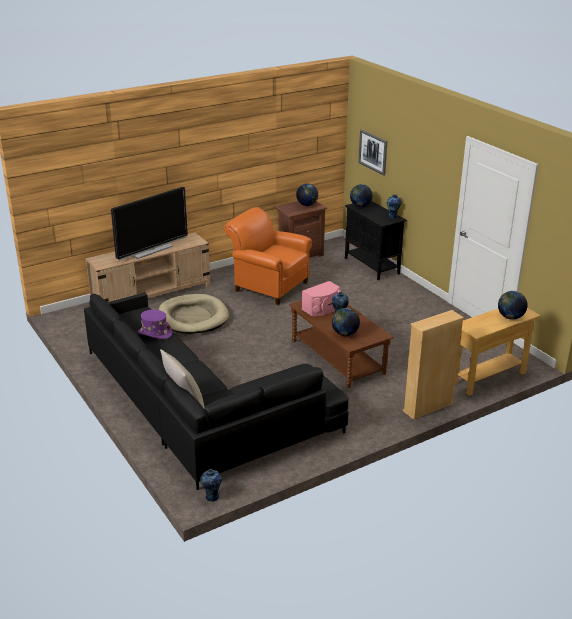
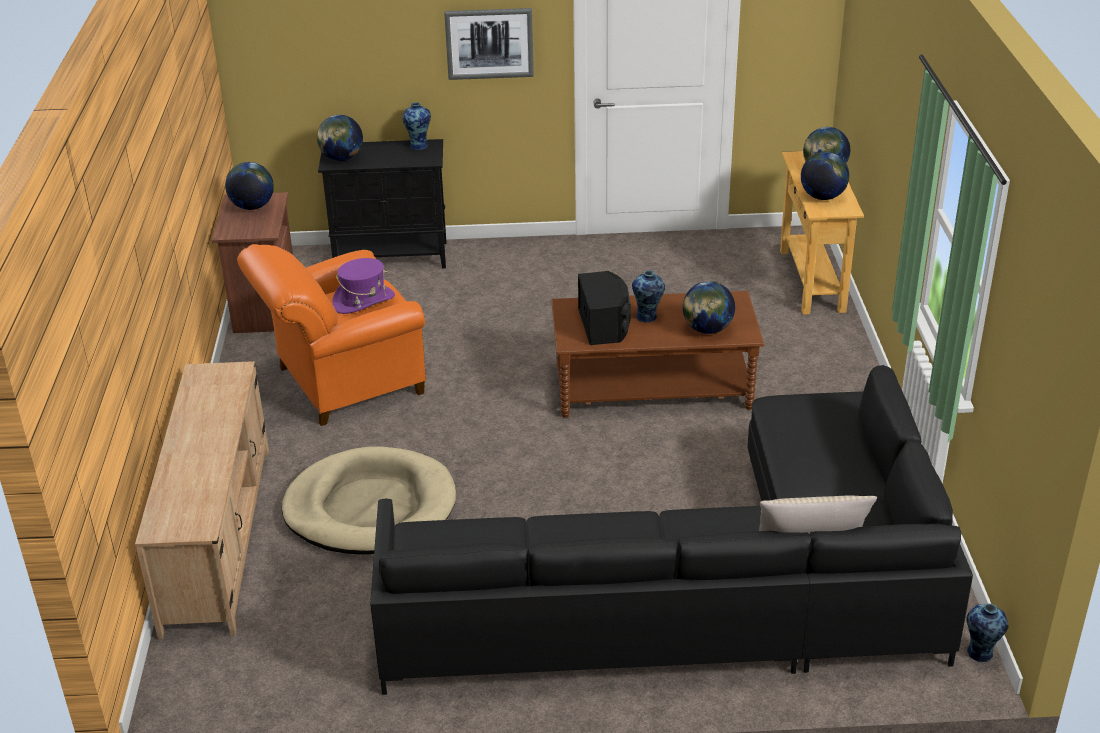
camera: 60 degrees left, 5 degrees up
television [111,187,188,261] -> none
purple hat [138,310,172,339] -> purple hat moved to [332,258,395,314]
pink speaker [302,281,341,316] -> black speaker [578,271,631,345]
picture [358,129,387,176] -> picture moved to [444,8,534,80]
beige bookcase [403,310,464,420] -> none
none -> globe [801,152,849,200]

